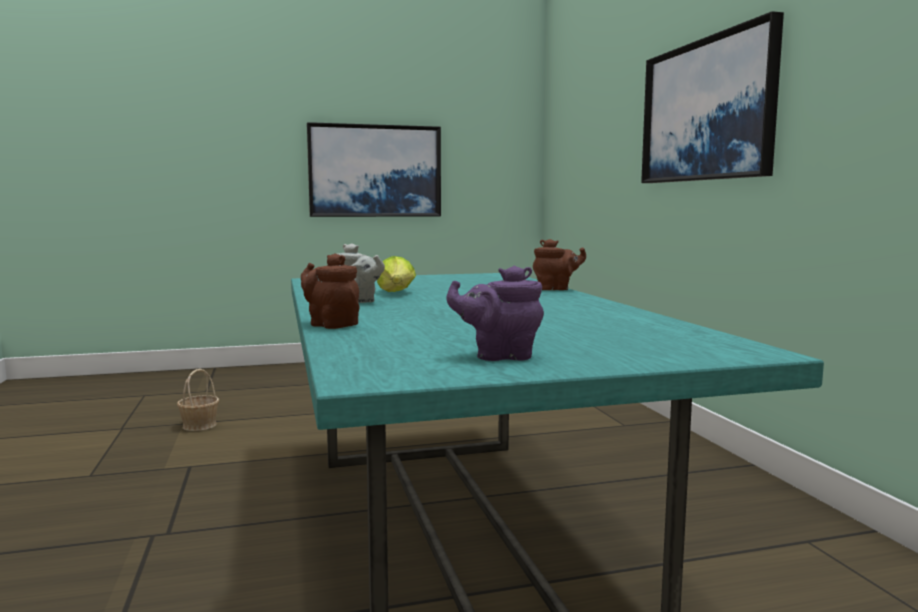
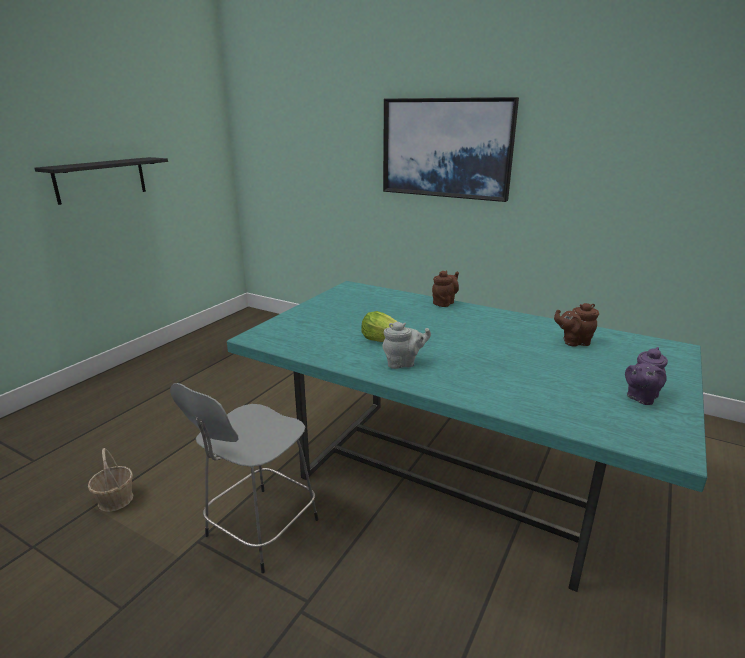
camera: 45 degrees left, 15 degrees up
brown teapot [301,253,360,329] -> brown teapot moved to [554,303,599,347]
picture [307,122,441,217] -> black shelf [35,157,168,205]
none -> grey stool [170,383,319,573]

